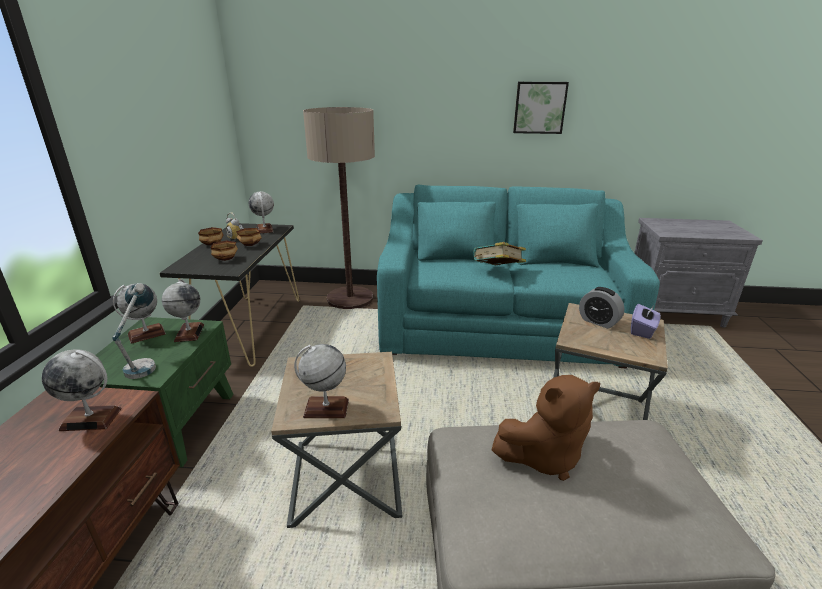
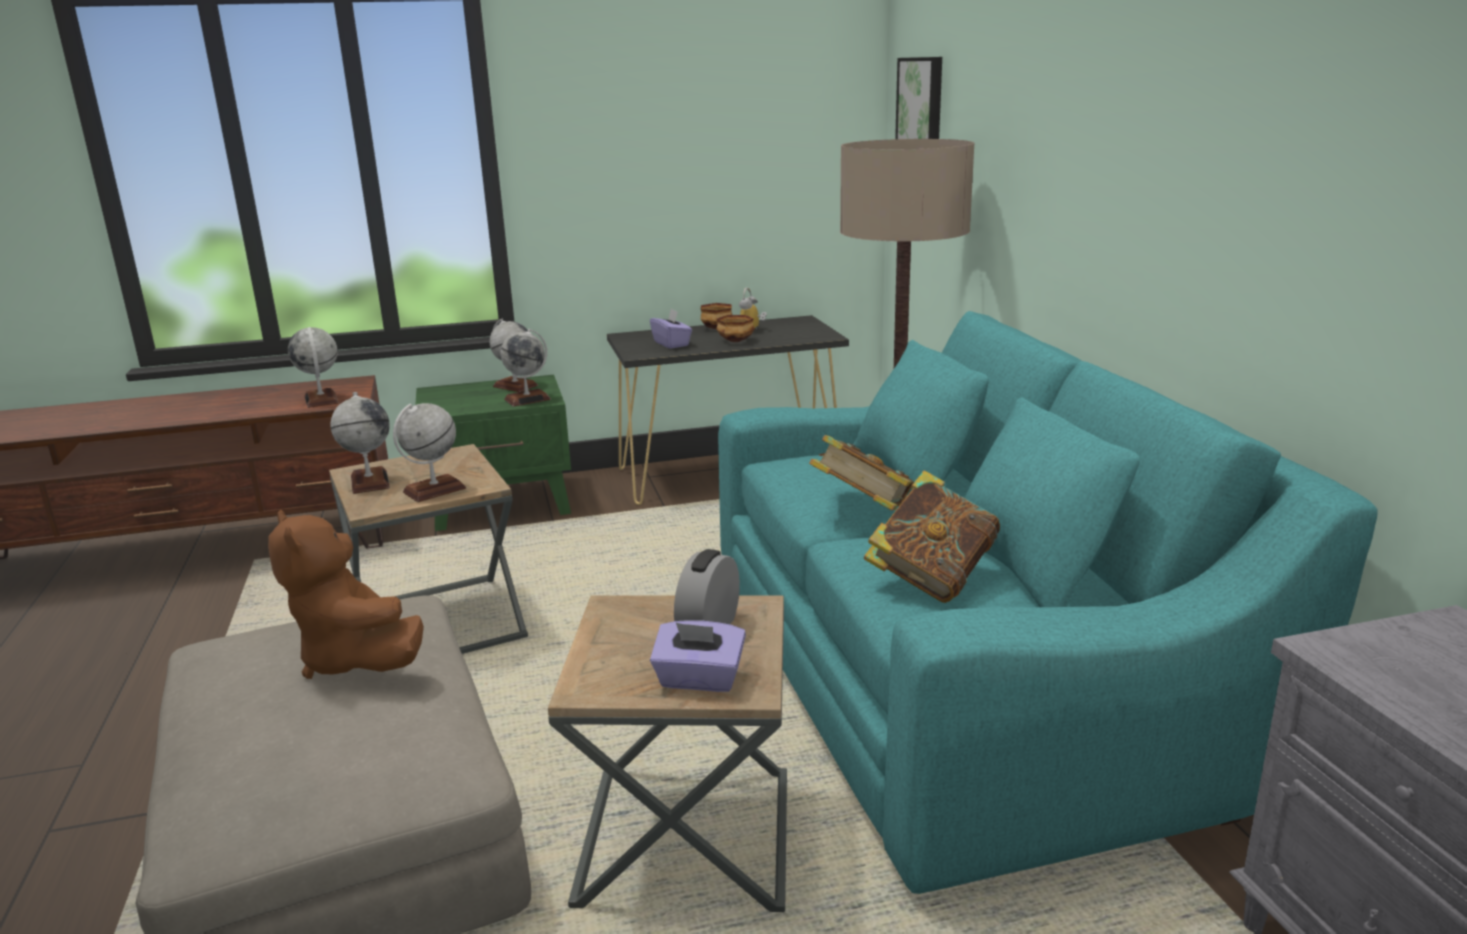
camera: 70 degrees right, 5 degrees down
table lamp [112,283,156,379] -> none
bowl [210,240,238,261] -> purple tissue box [650,309,692,349]
globe [249,191,274,234] -> globe moved to [393,403,466,502]
picture [513,82,569,134] -> picture moved to [895,57,942,139]
none -> book [864,470,1000,603]

